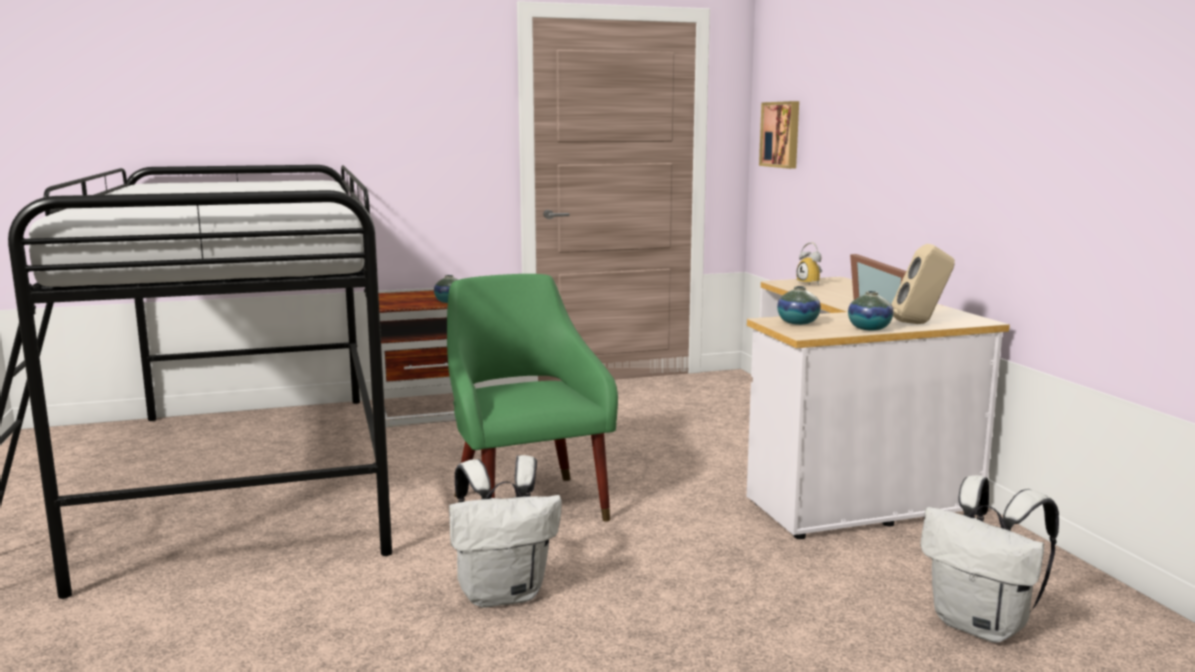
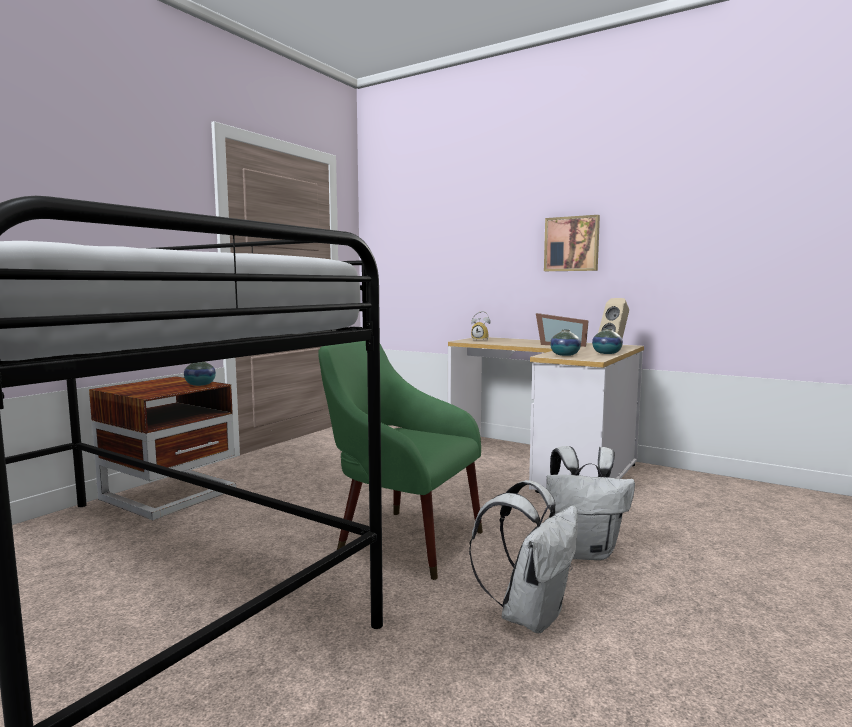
camera: 40 degrees left, 5 degrees down
picture [759,101,799,169] -> picture moved to [544,215,600,271]
white backpack [920,475,1059,643] -> white backpack moved to [546,446,635,560]

